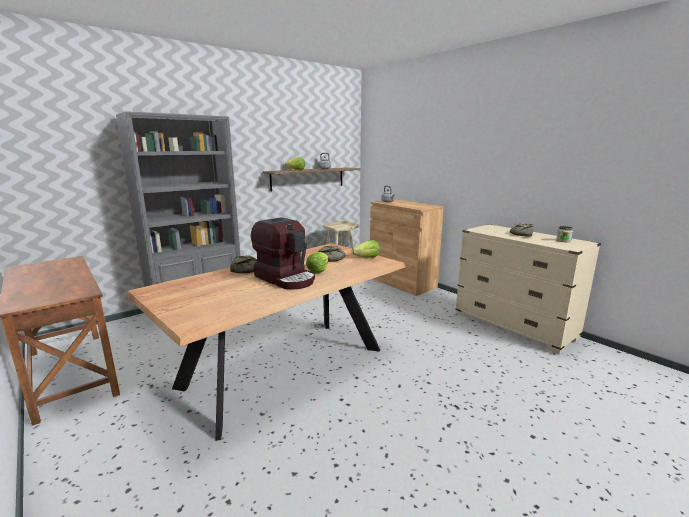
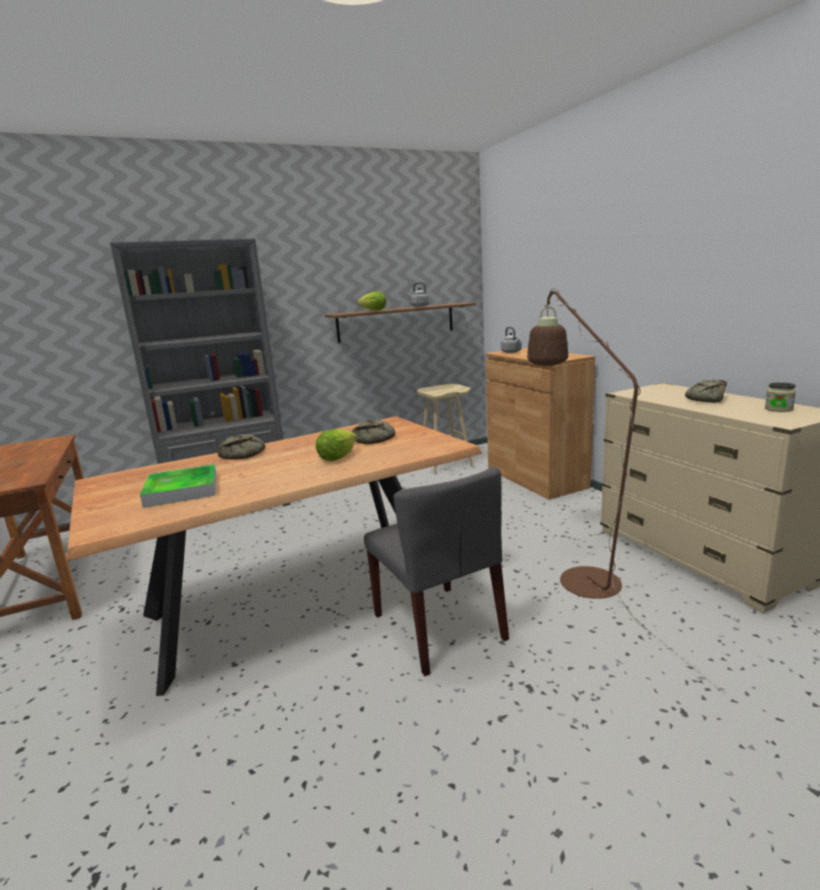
camera: 15 degrees right, 0 degrees up
coffee machine [251,217,315,289] -> none
lettuce [352,240,380,258] -> none
none -> tray [140,464,217,508]
none -> grey chair [364,466,509,676]
none -> brown floor lamp [527,288,725,694]

